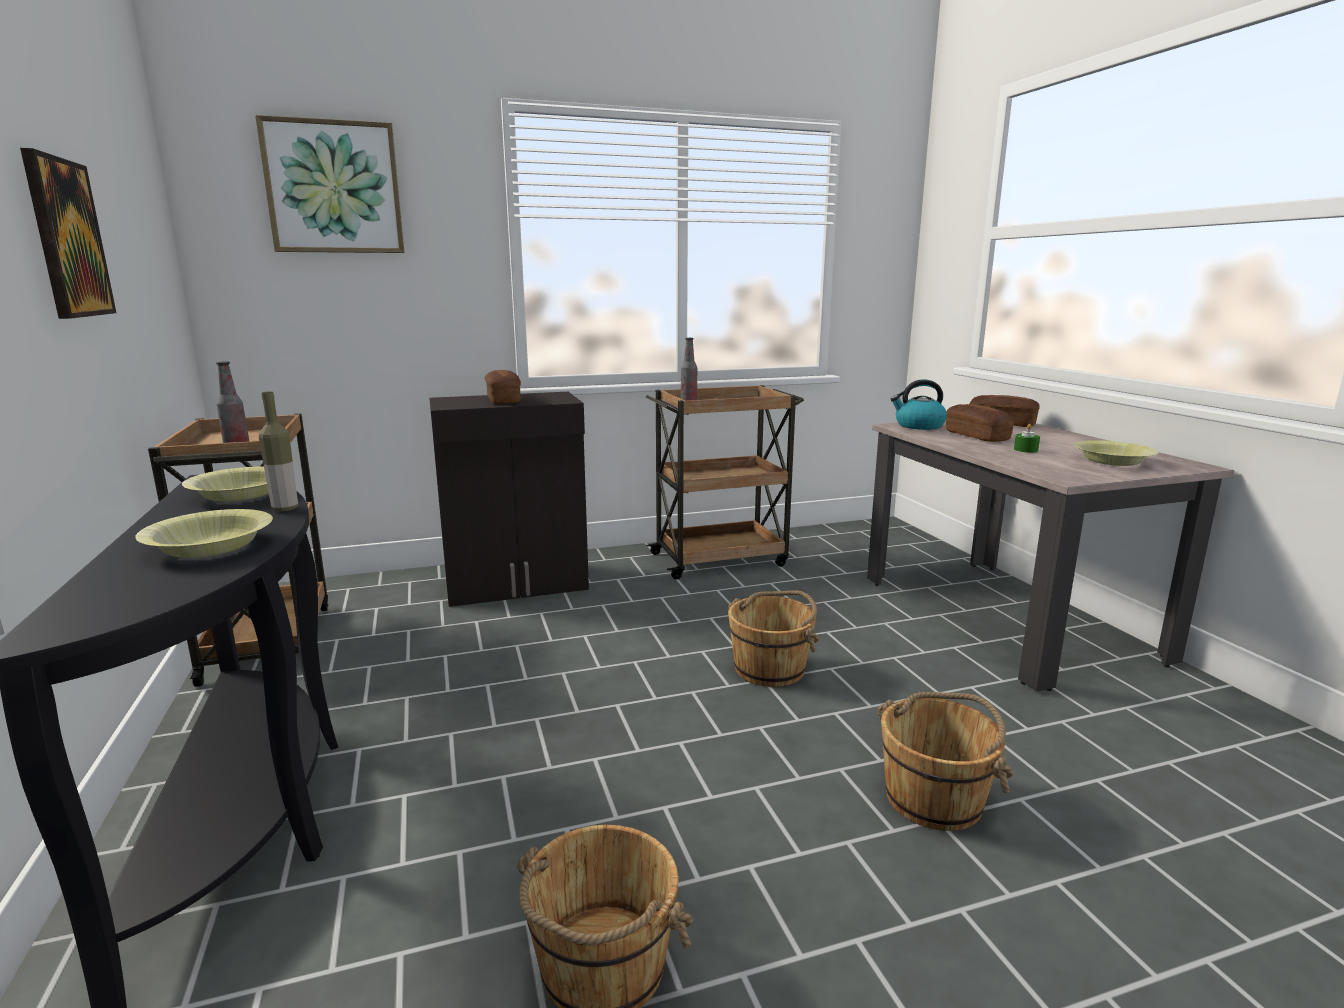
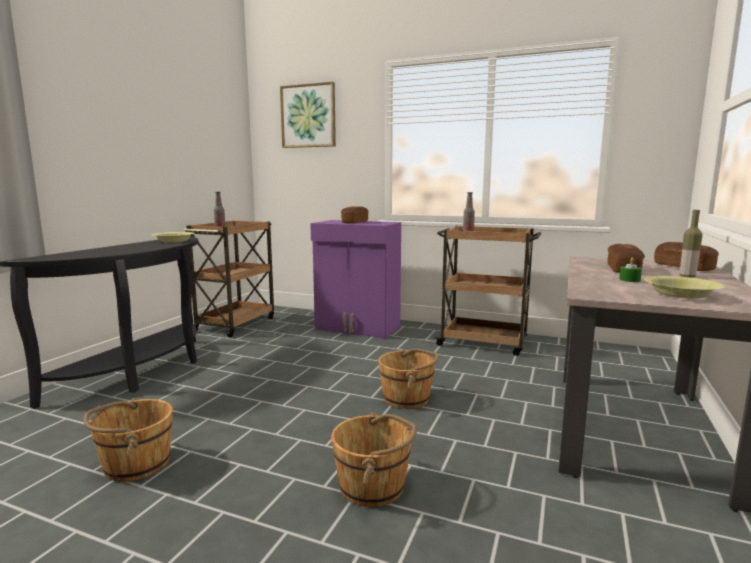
camera: 40 degrees right, 5 degrees down
picture [20,148,116,319] -> none
yellow bowl [135,509,273,558] -> none
bottle [259,392,298,512] -> bottle moved to [679,210,703,278]
black cabinet [429,392,589,607] -> purple cabinet [310,220,401,339]
kettle [891,379,947,430] -> none

